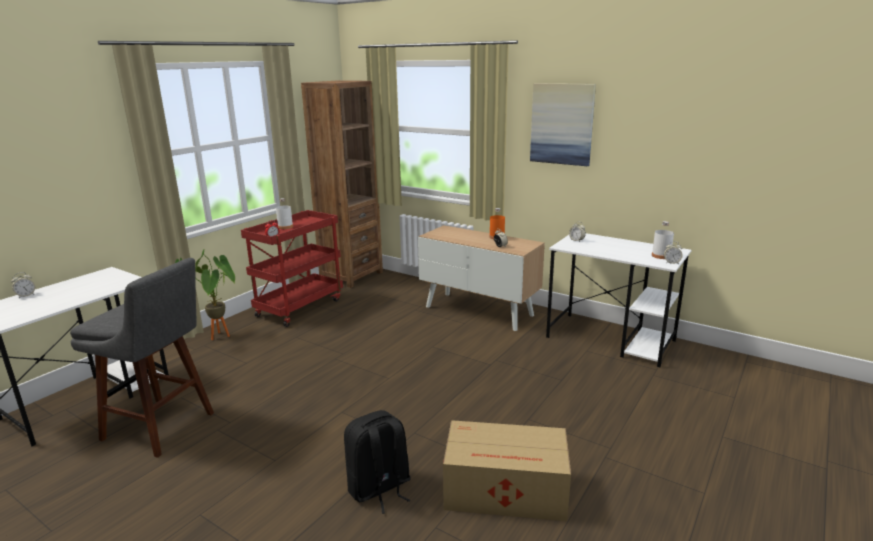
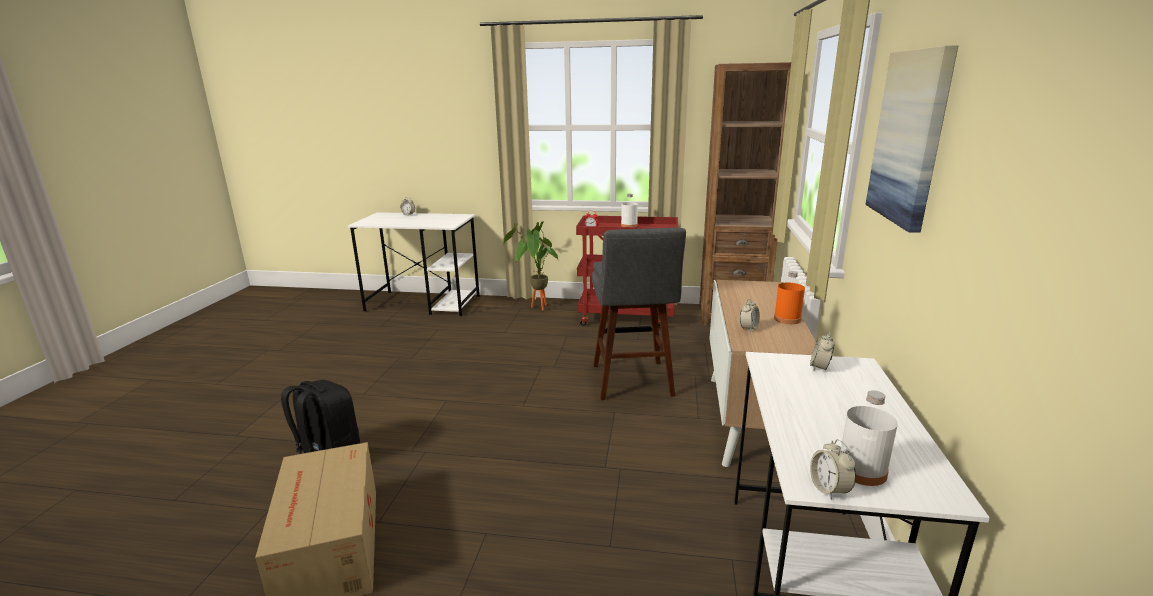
camera: 65 degrees right, 0 degrees up
grey stool [70,258,214,458] -> grey stool moved to [592,228,686,400]

